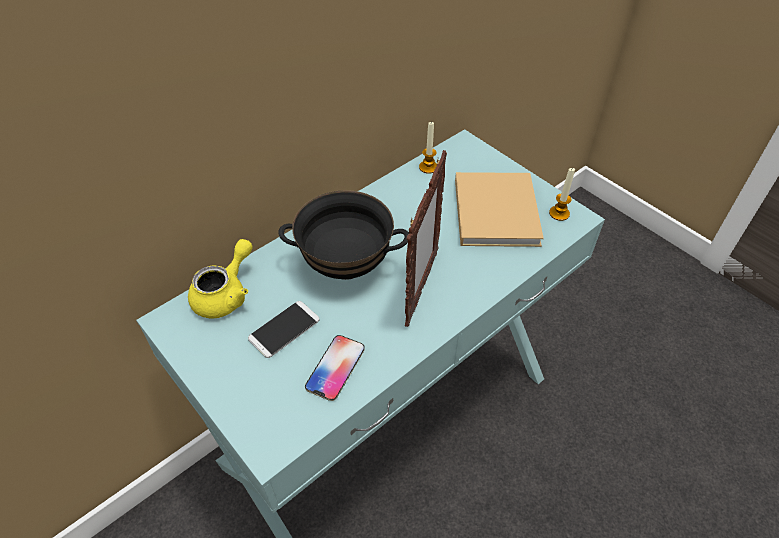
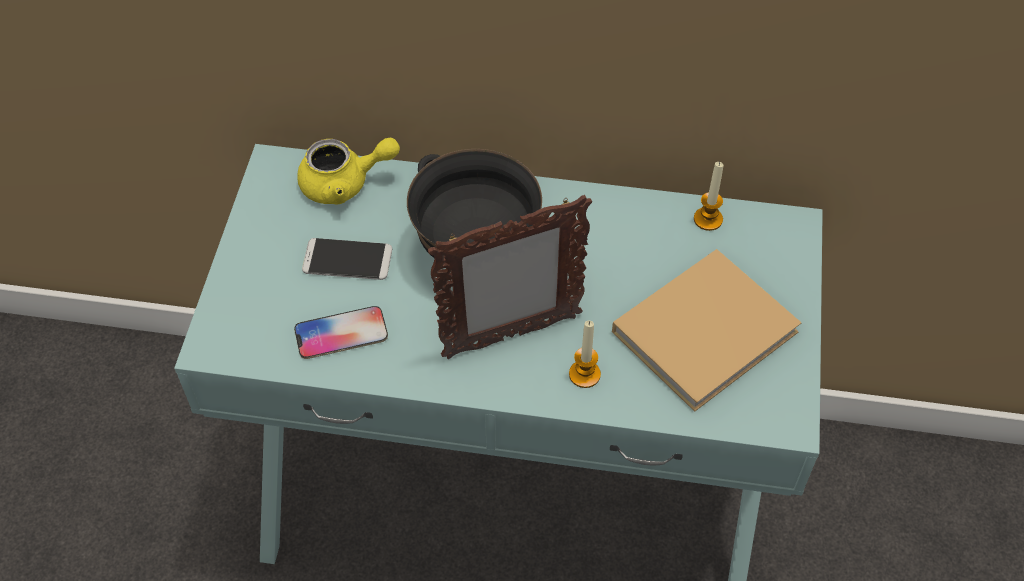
camera: 50 degrees right, 5 degrees up
candle [549,167,575,221] -> candle moved to [569,321,601,388]

